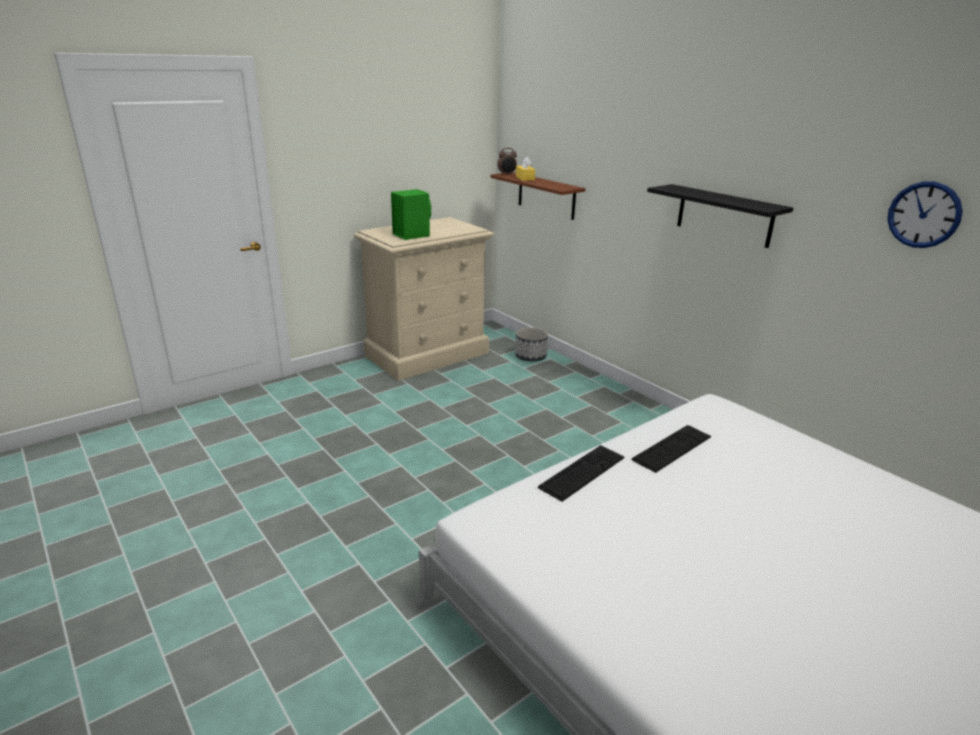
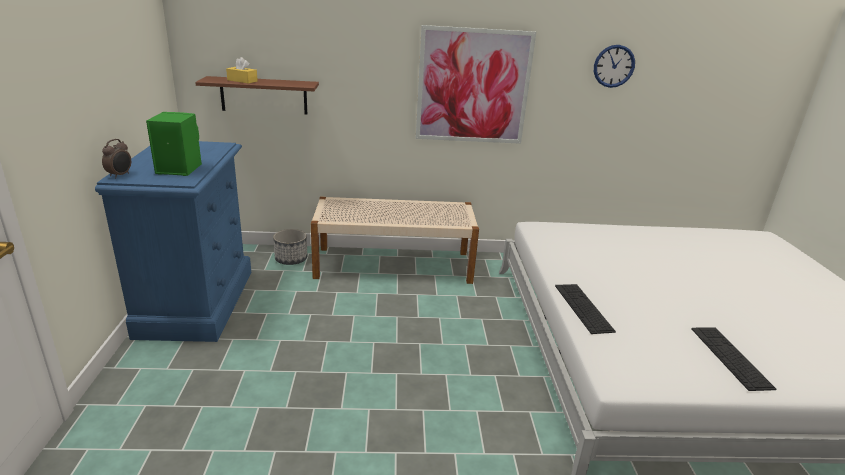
camera: 55 degrees left, 0 degrees up
beige dresser [354,217,494,381] -> blue dresser [95,141,251,342]
alarm clock [497,148,517,175] -> alarm clock moved to [102,139,131,178]
keyboard [632,425,711,473] -> keyboard moved to [692,328,776,391]
black shelf [647,184,793,248] -> picture [416,25,536,144]
none -> beige bench [311,197,479,284]

